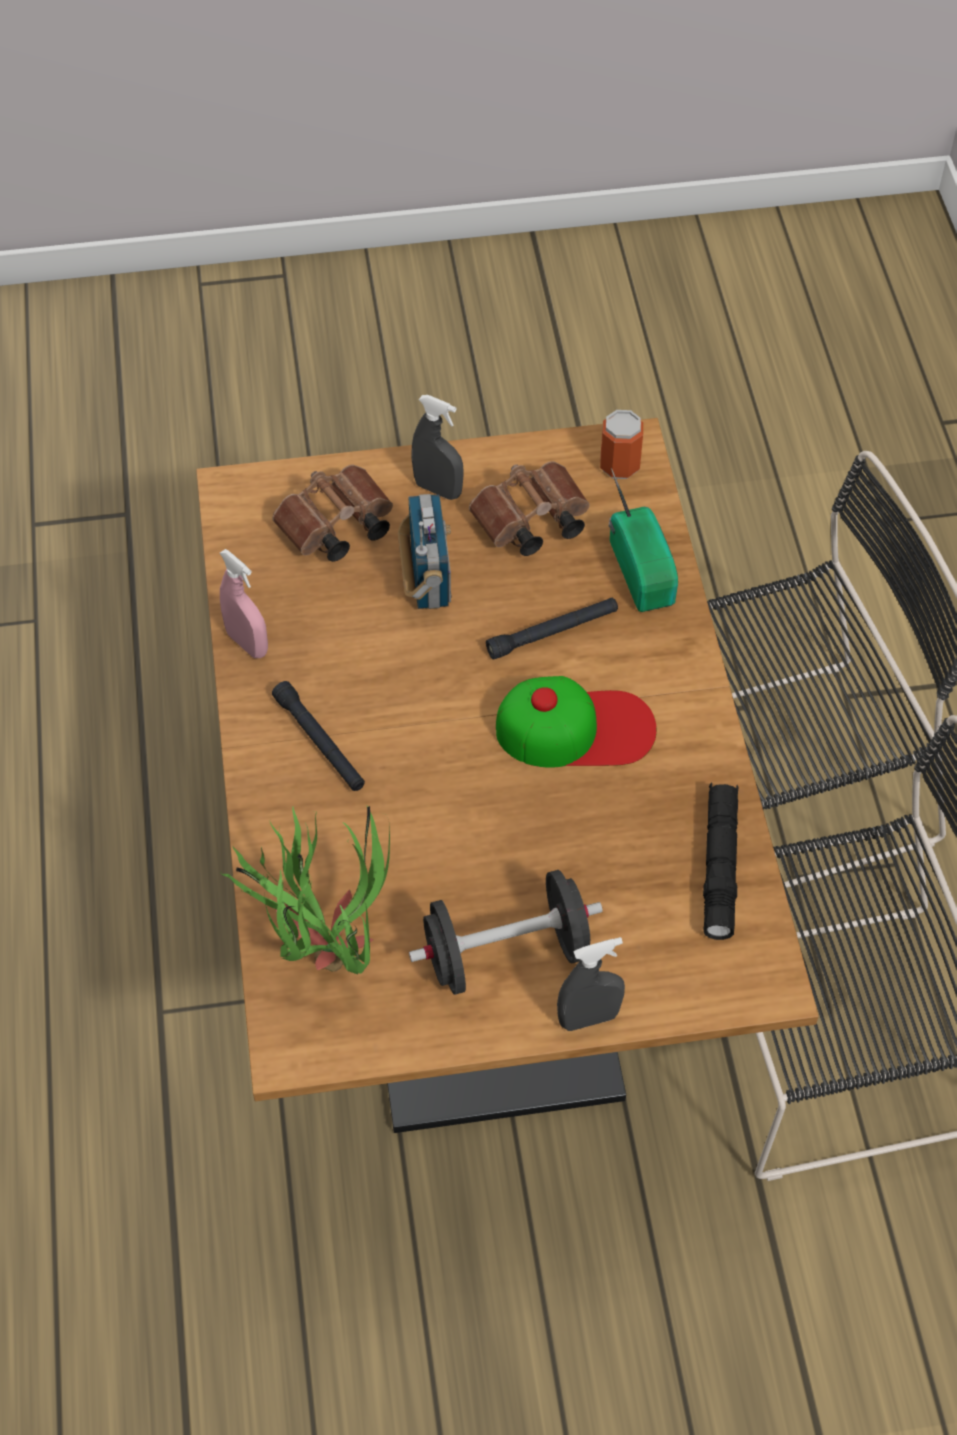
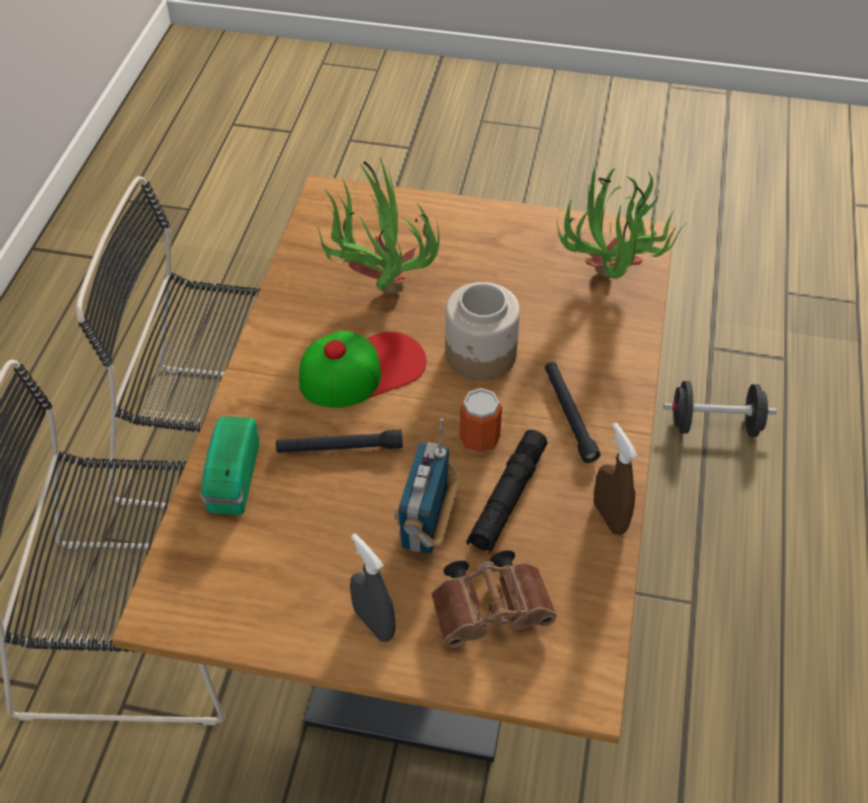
camera: 160 degrees left, 5 degrees down
pink spray bottle [220,549,268,658] -> brown spray bottle [594,423,638,535]
black dumbbell [409,870,603,995] -> black dumbbell moved to [663,381,777,437]
brown binoculars [469,461,590,556] -> none
cap [496,676,657,768] -> cap turned 135 degrees clockwise [299,331,427,408]
grey spray bottle [557,937,625,1031] -> none
can [600,410,643,479] -> can moved to [459,388,502,453]
black flashlight [703,783,739,940] -> black flashlight moved to [466,430,548,554]
none -> potted plant [317,156,439,294]
none -> jar [445,282,520,381]

